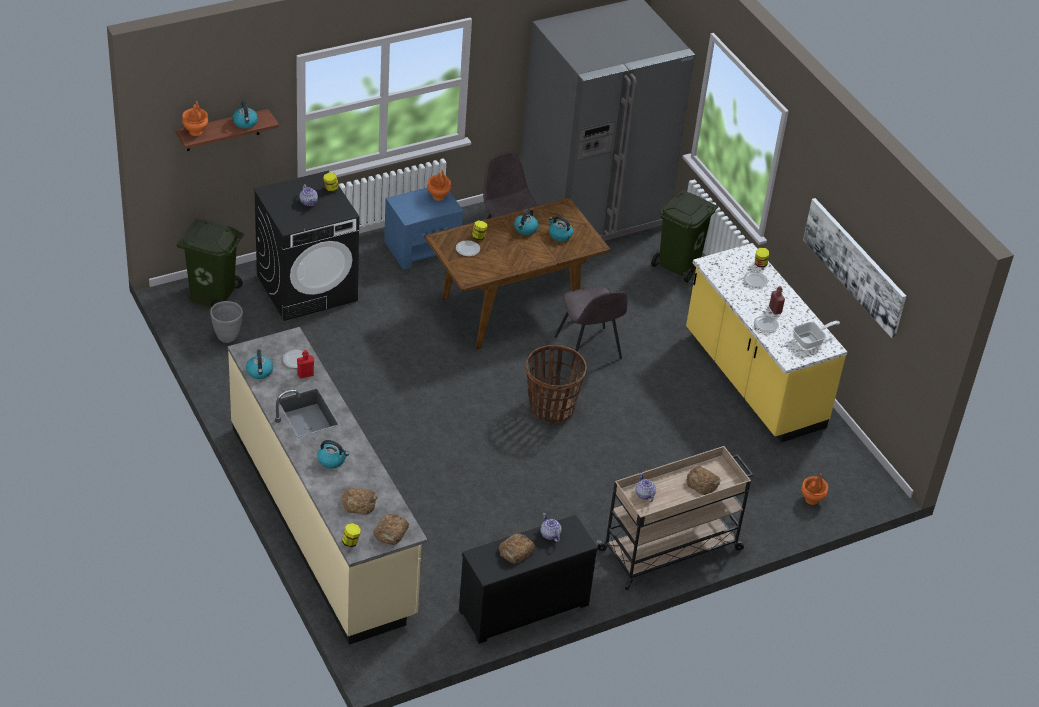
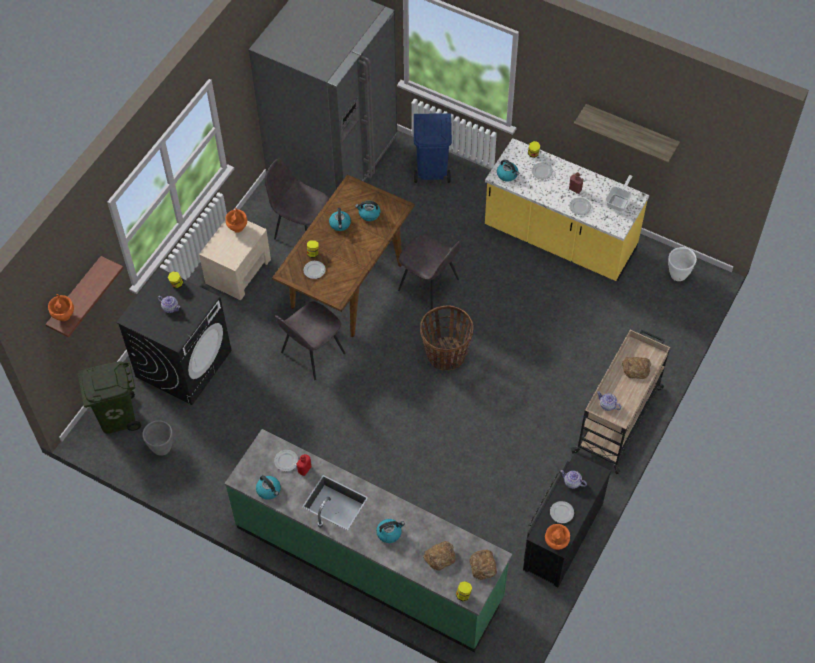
camera: 30 degrees left, 15 degrees up
beige counter [228,327,427,645] -> green counter [225,429,512,652]
kettle [232,101,258,129] -> kettle moved to [497,159,519,182]
blue nightstand [384,188,463,270] -> beige nightstand [199,220,271,300]
bread [499,534,535,563] -> plate [550,501,574,523]
green trash can [651,190,719,283] -> blue trash can [414,113,452,183]
orange vase [801,473,828,505] -> orange vase moved to [545,524,570,550]
picture [803,198,906,338] -> shelf [574,104,680,163]
none -> grey chair [275,301,345,380]
none -> white planter [668,247,697,281]

